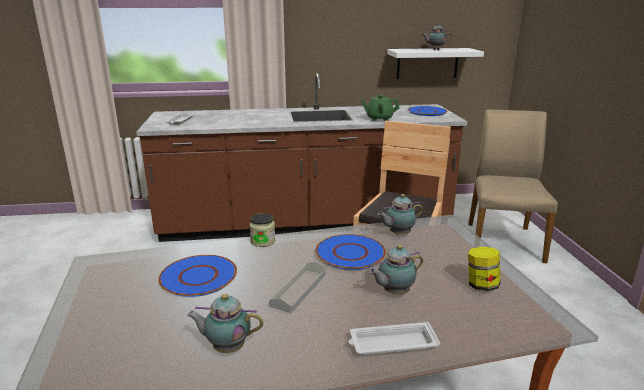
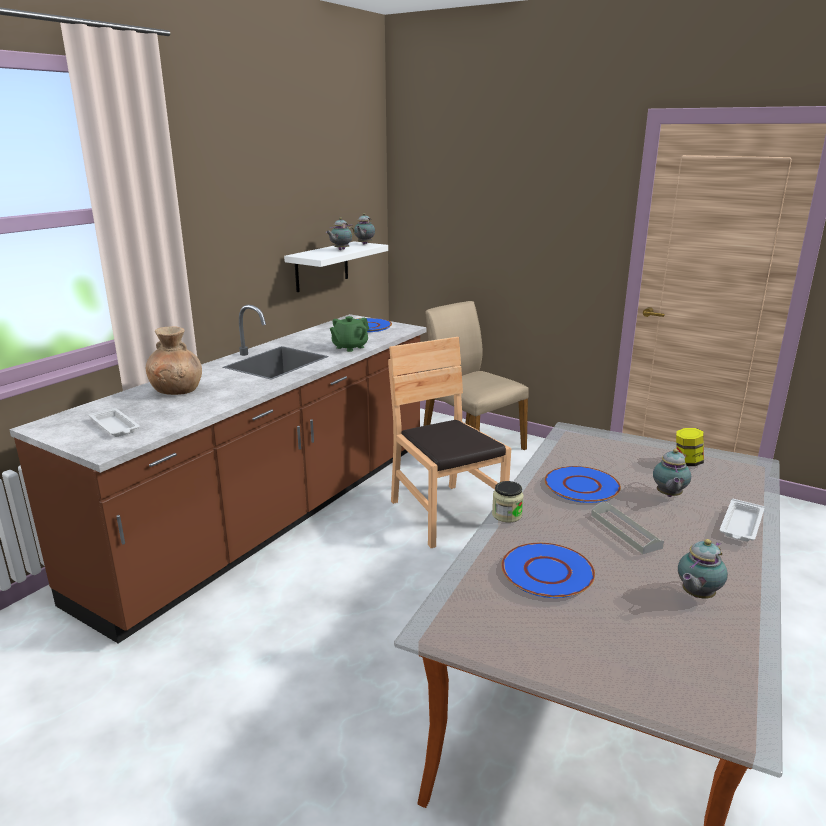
camera: 50 degrees left, 0 degrees up
teapot [377,194,423,235] -> teapot moved to [354,213,375,244]
none -> brown vase [146,327,202,395]

